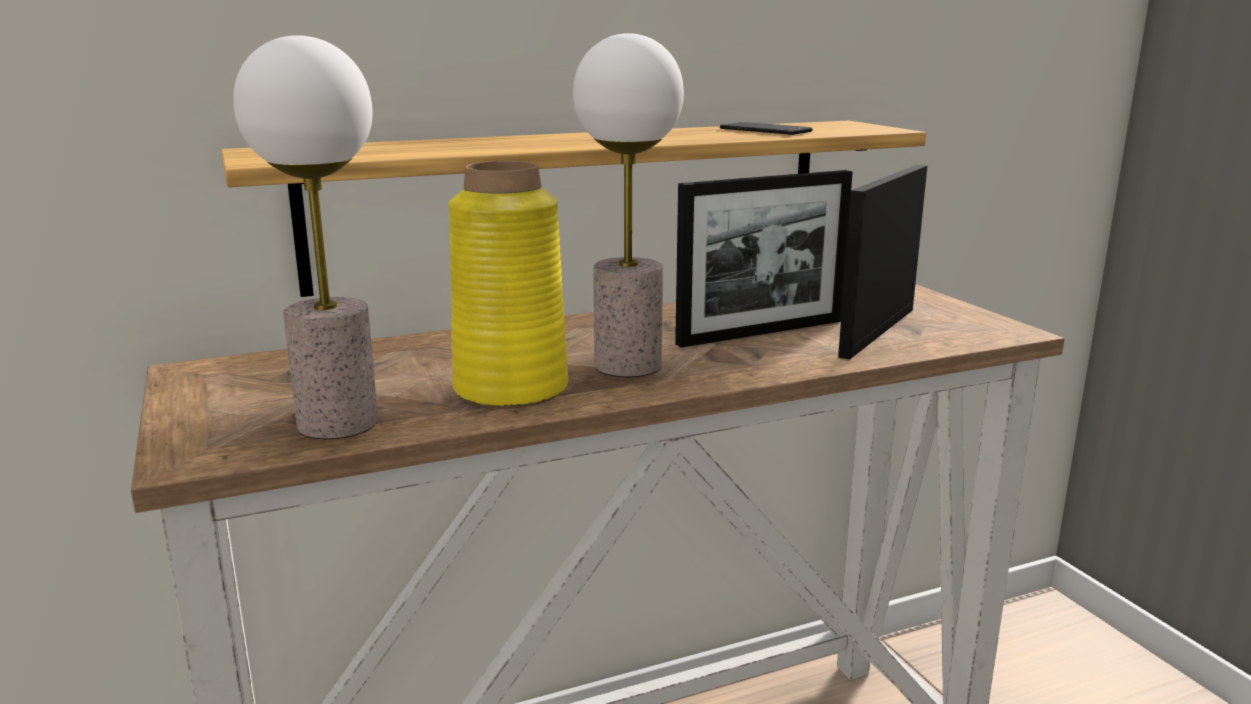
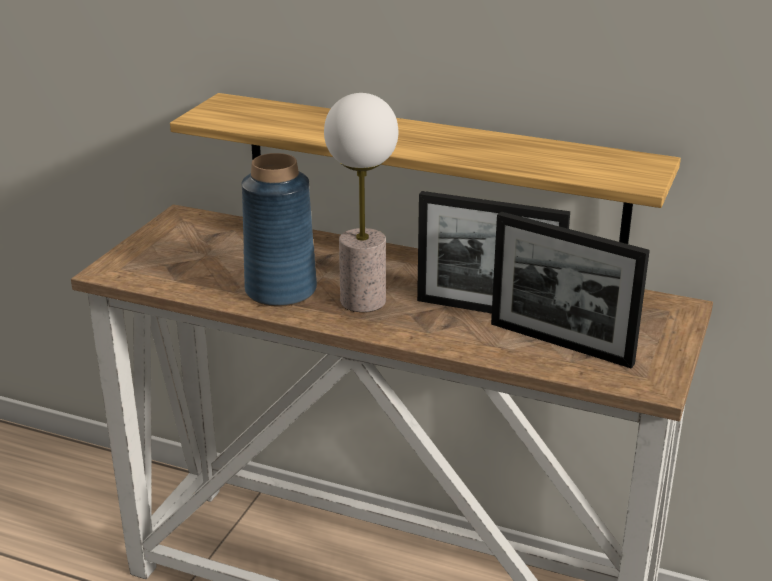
camera: 45 degrees right, 10 degrees up
table lamp [233,35,378,439] -> none
yellow vase [448,161,568,409] -> blue vase [241,153,317,307]
phone [720,122,813,135] -> none
picture frame [838,165,927,360] -> picture frame turned 135 degrees counterclockwise [491,212,650,368]

